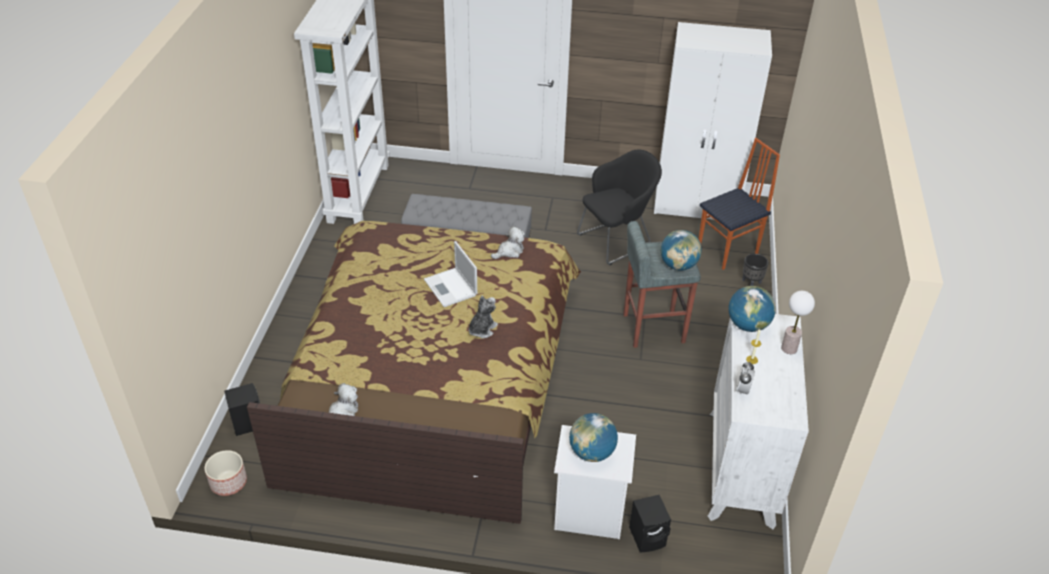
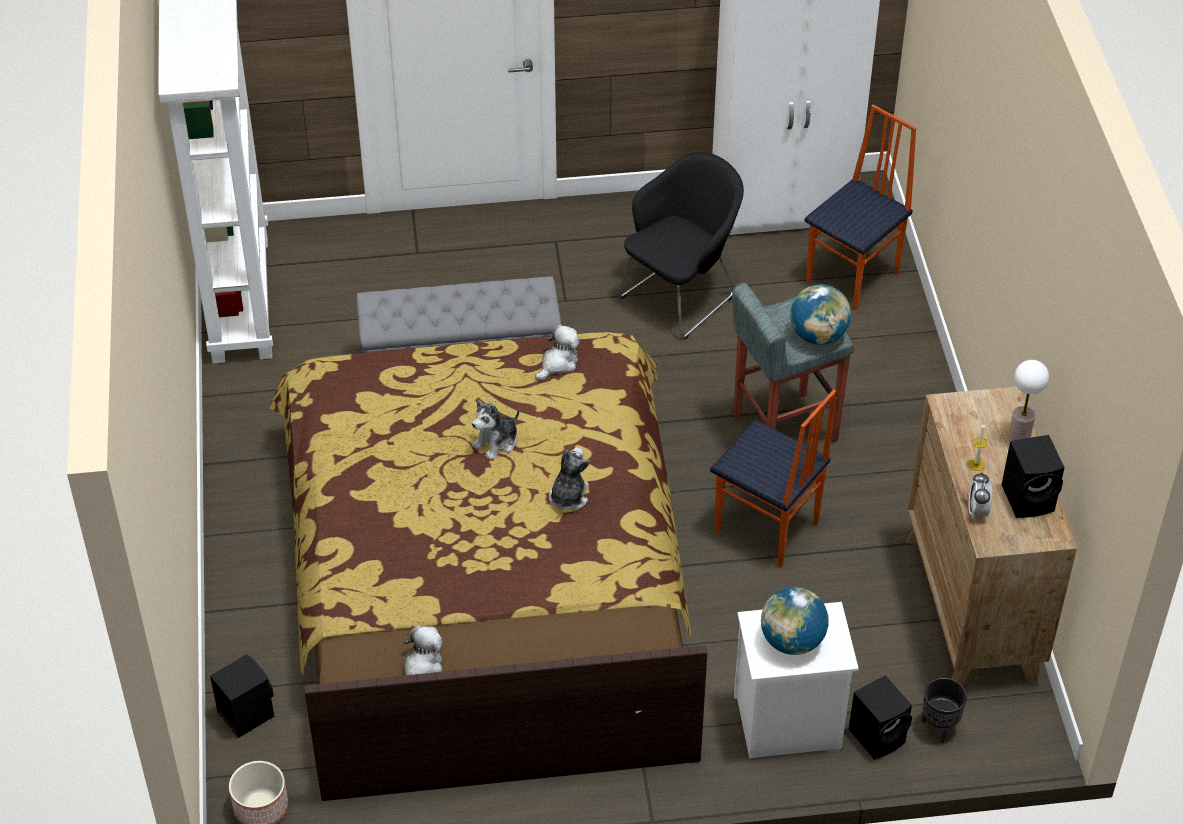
camera: 15 degrees left, 5 degrees up
laptop [424,241,477,307] -> plush toy [472,399,519,460]
white dresser [708,314,809,529] -> brown dresser [906,386,1077,685]
globe [728,286,776,332] -> none
black planter [742,254,769,286] -> black planter moved to [922,677,967,743]
none -> chair [710,389,836,567]
none -> black speaker [1002,435,1065,518]

